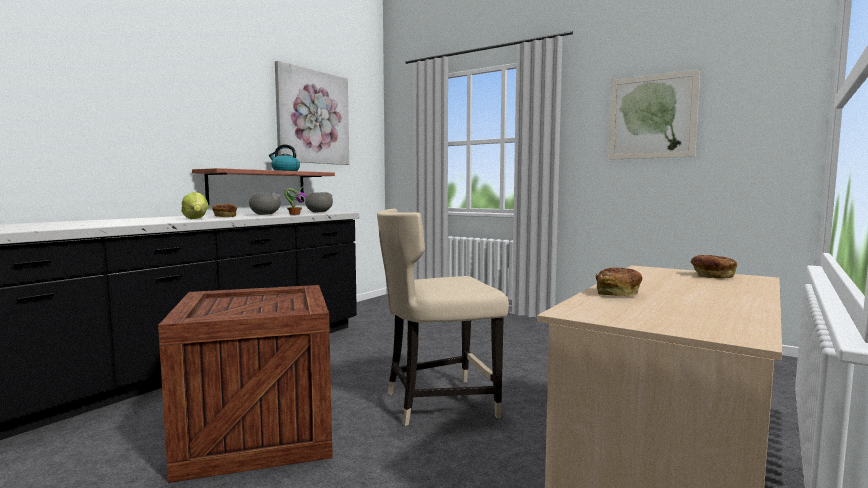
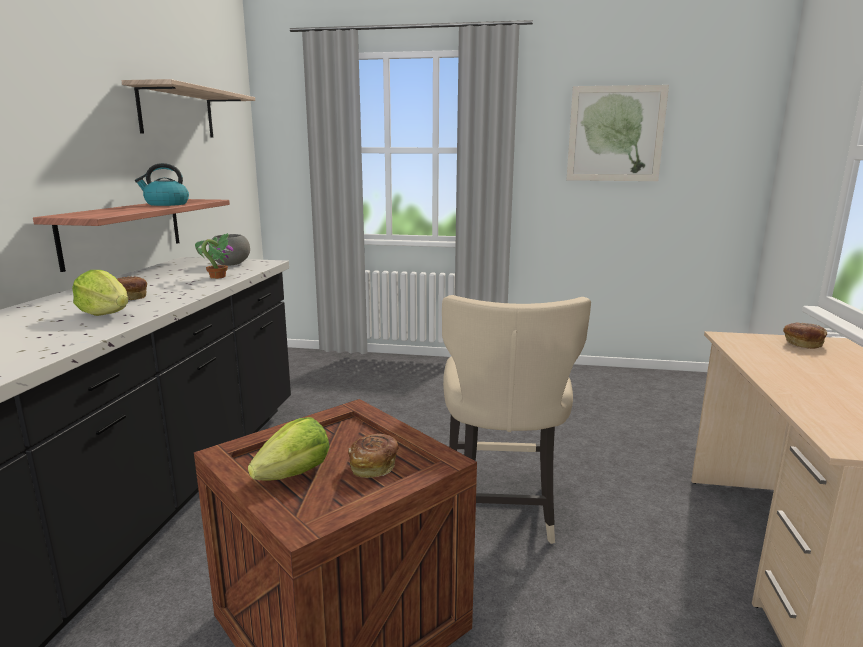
camera: 25 degrees left, 10 degrees up
grey bowl [249,193,281,215] -> none
picture [275,61,349,165] -> shelf [122,79,255,138]
beige chair [377,209,509,426] -> beige chair turned 45 degrees counterclockwise [442,295,591,544]
bread [596,267,642,296] -> bread moved to [348,433,398,478]
none -> lettuce [248,417,329,480]

